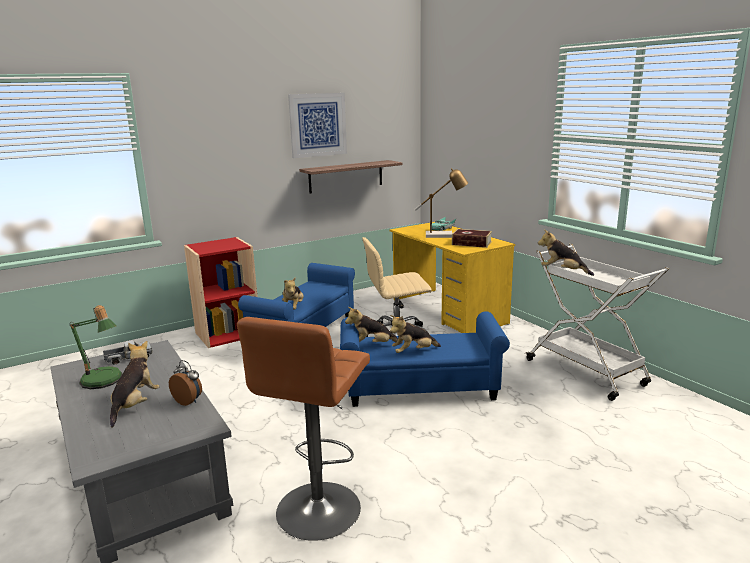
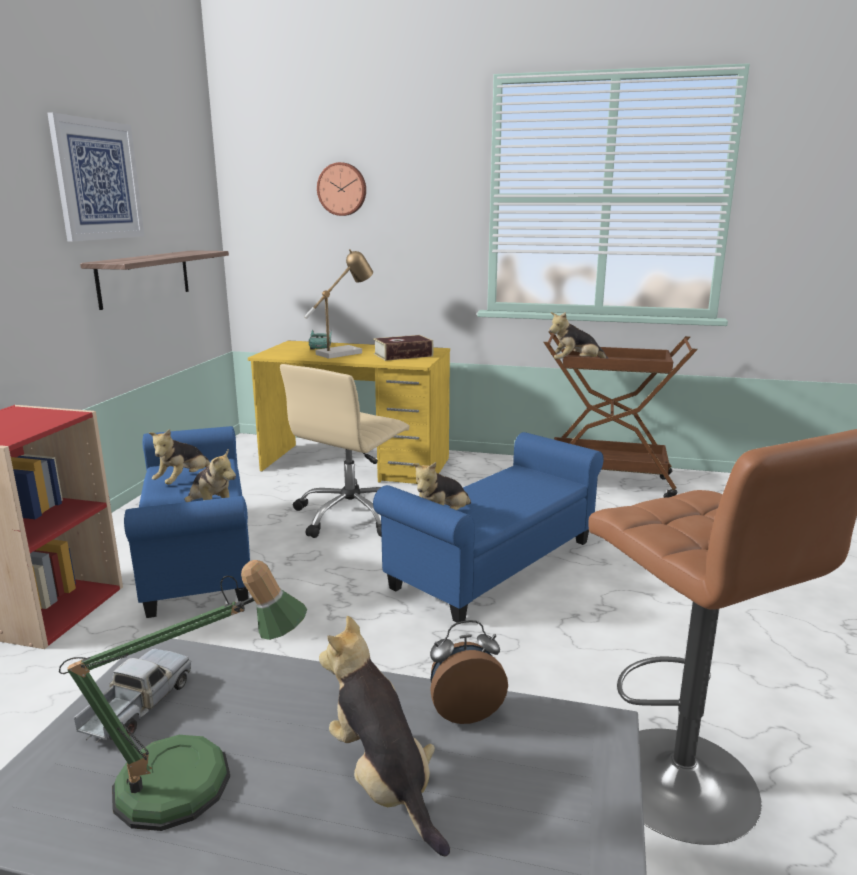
camera: 45 degrees left, 0 degrees up
plush toy [390,315,441,353] -> plush toy moved to [149,429,210,485]
white cart [524,243,670,401] -> brown cart [543,331,698,498]
none -> wall clock [317,162,366,216]

